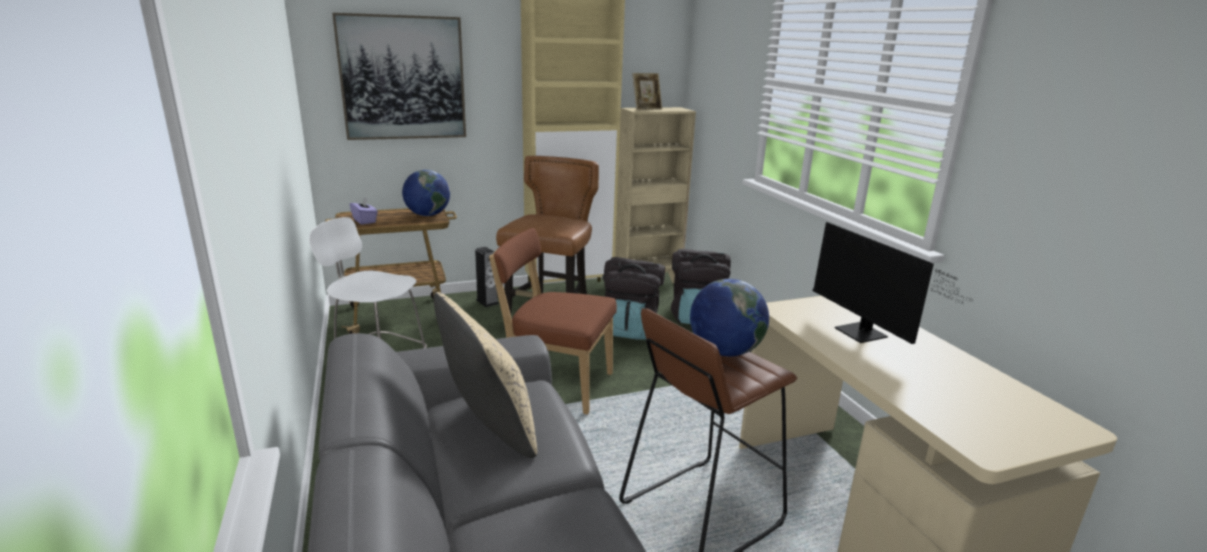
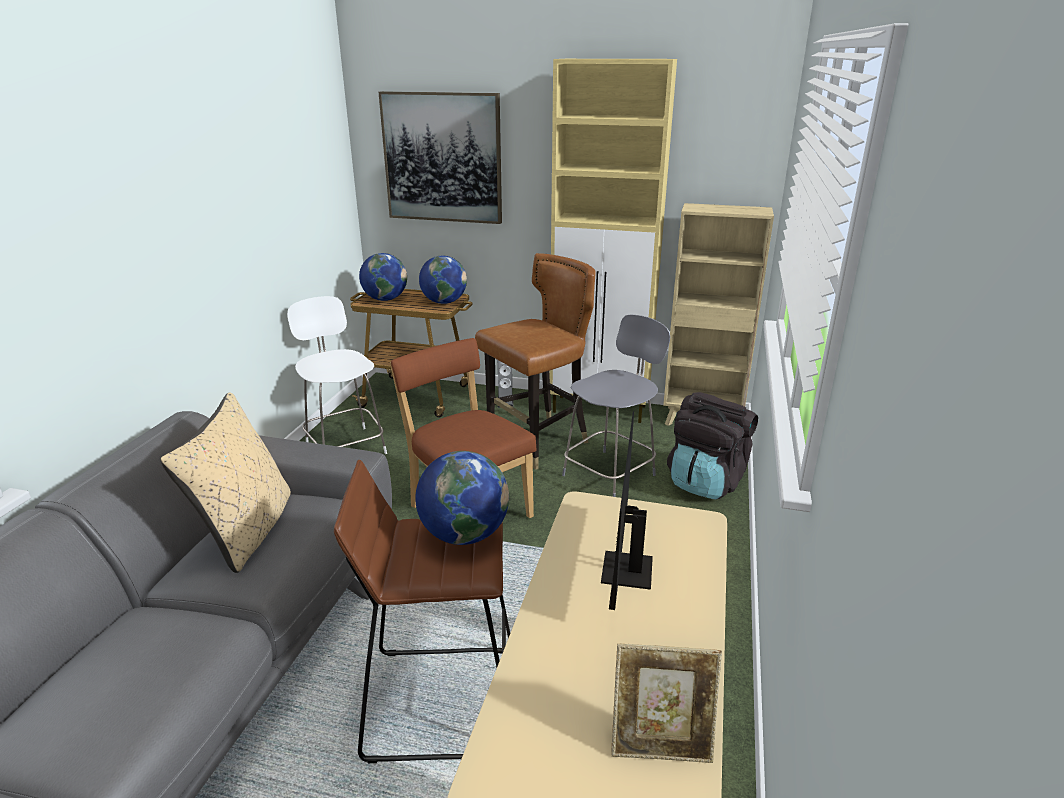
camera: 35 degrees right, 5 degrees up
purple tissue box [350,197,378,225] -> globe [359,253,407,301]
black backpack [602,257,665,340] -> grey chair [562,315,670,497]
picture frame [632,73,662,110] -> picture frame moved to [611,644,722,763]

